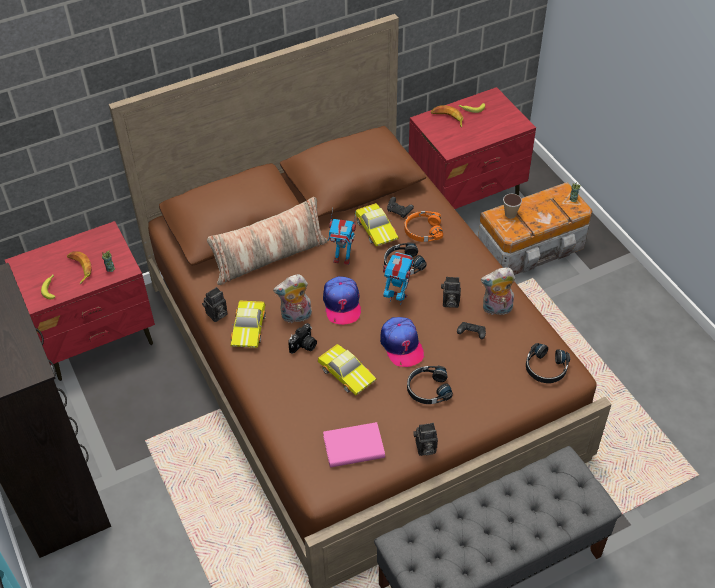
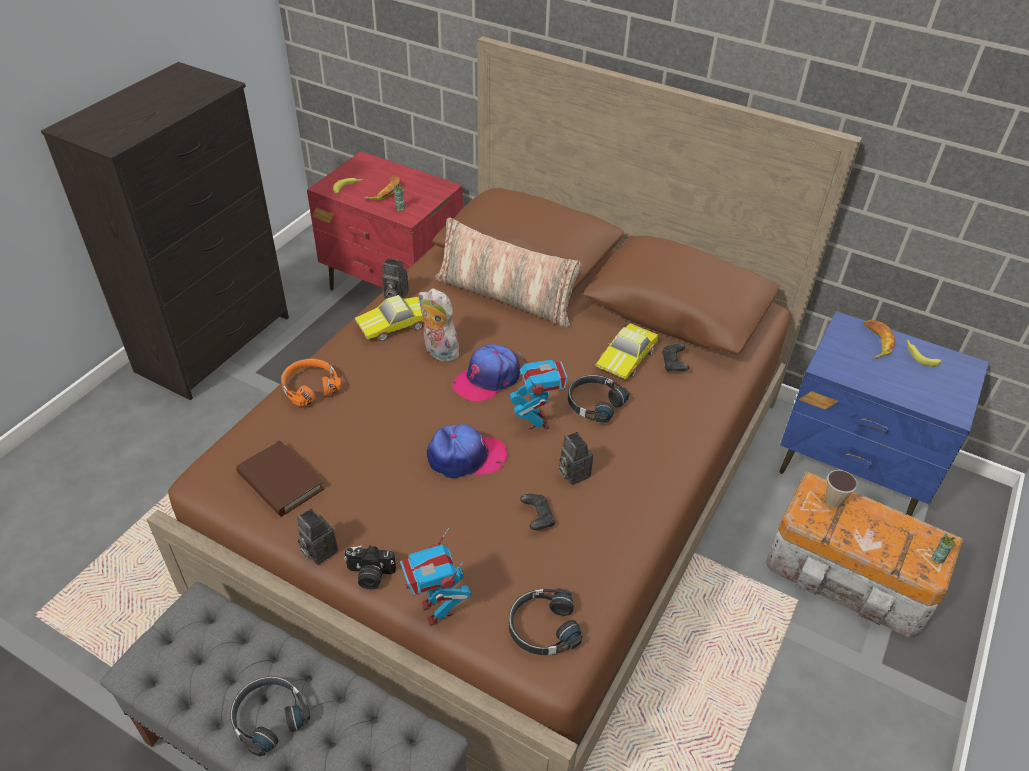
camera: 55 degrees right, 5 degrees down
camera [288,323,317,354] -> camera moved to [344,545,396,590]
toy car [318,344,377,395] -> none
pink book [323,422,385,467] -> brown book [236,440,324,517]
toy robot [328,208,356,265] -> toy robot moved to [400,528,471,626]
cap [380,317,424,367] -> cap turned 135 degrees counterclockwise [427,424,508,478]
orange headphones [404,211,443,242] -> orange headphones moved to [281,359,341,407]
black headphones [407,365,453,404] -> black headphones moved to [230,676,310,757]
red nightstand [409,87,536,209] -> blue nightstand [780,311,989,516]
plush toy [481,267,515,315] -> none

